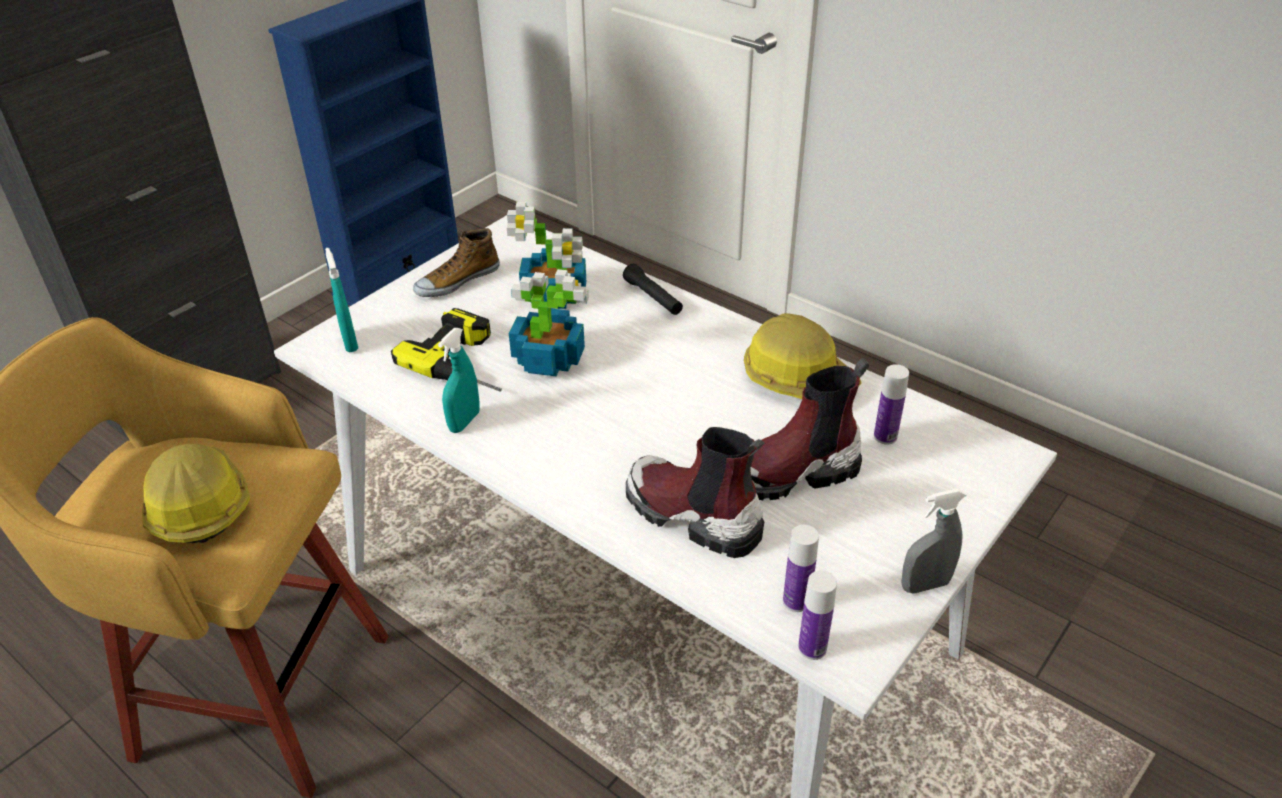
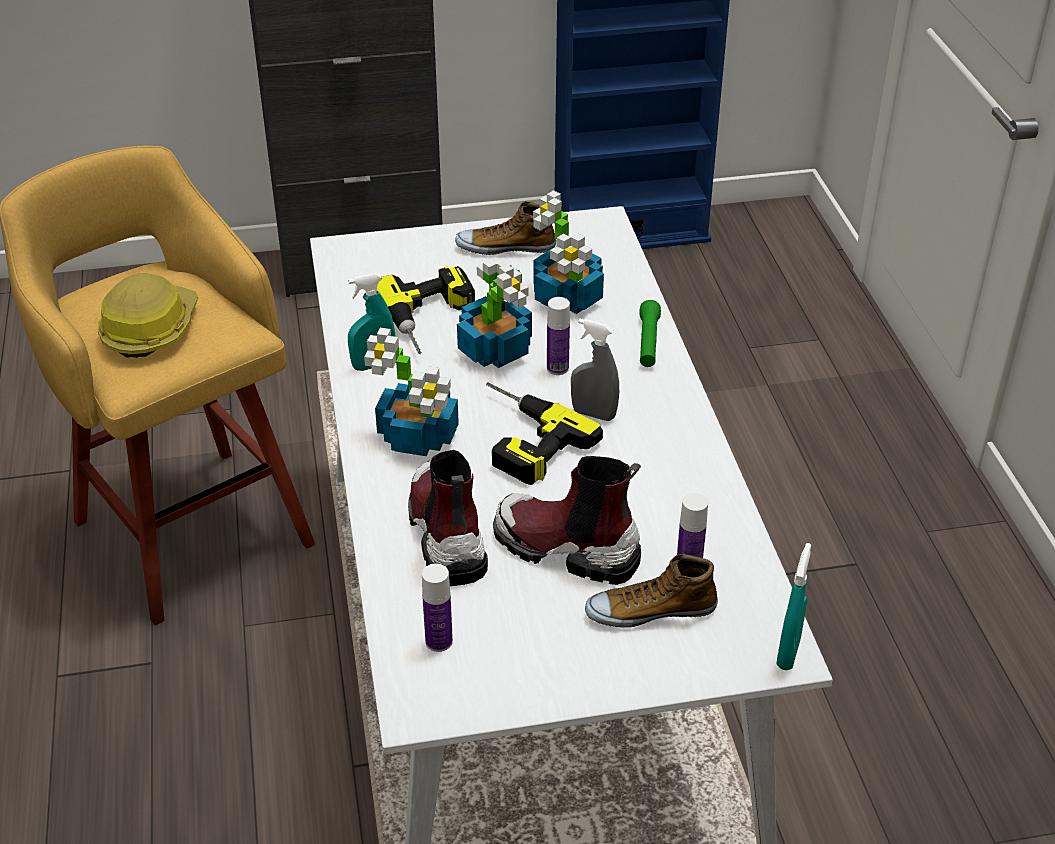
camera: 40 degrees right, 0 degrees up
turquoise spray bottle [325,248,358,352] -> turquoise spray bottle moved to [776,543,811,670]
black flashlight [623,264,683,315] -> green flashlight [639,300,661,367]
hard hat [744,313,861,399] -> none
bottle [798,571,837,660] -> bottle moved to [547,297,570,375]
grey spray bottle [901,489,966,594] -> grey spray bottle moved to [571,318,619,421]
none -> potted plant [364,328,459,456]
none -> power drill [486,382,603,485]
none -> shoe [585,554,718,628]

